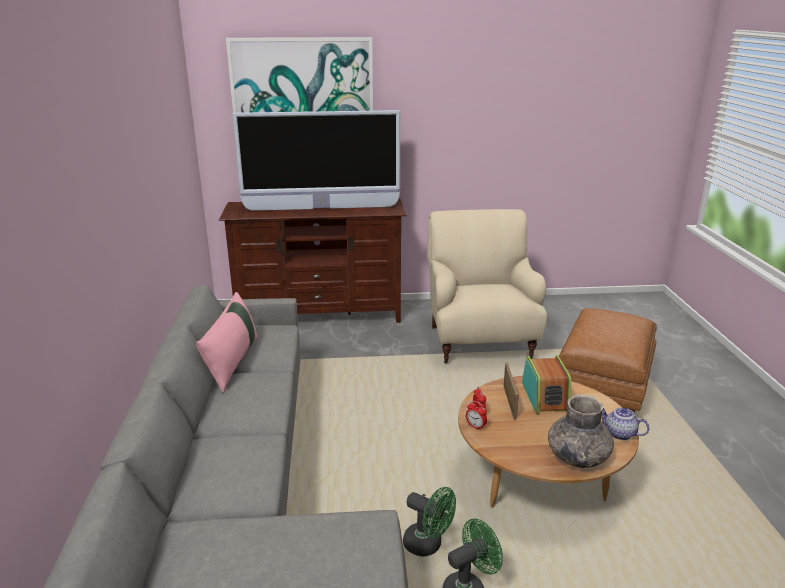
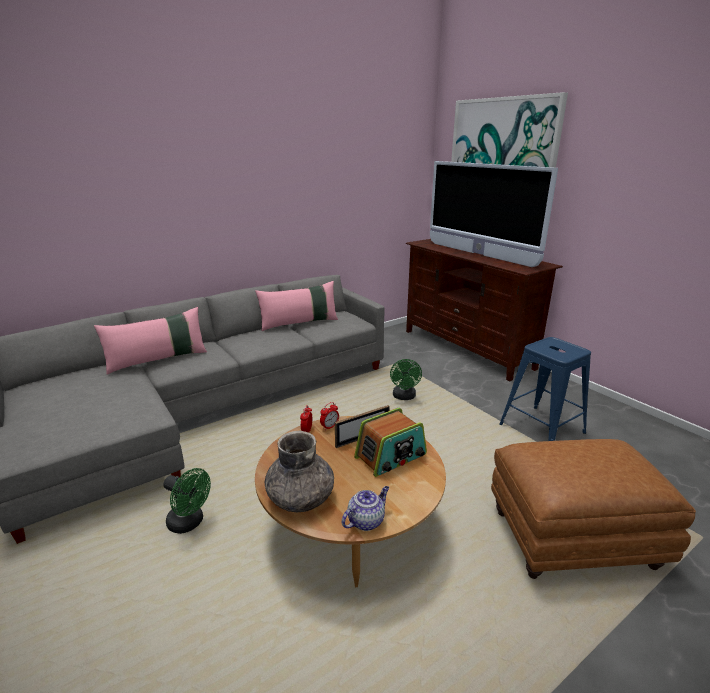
camera: 60 degrees right, 0 degrees up
green fan [403,487,456,557] -> green fan moved to [390,359,422,400]
beige armchair [427,209,547,364] -> blue stool [499,337,591,441]
teapot [602,408,650,440] -> teapot turned 45 degrees clockwise [342,486,389,531]
none -> pink pillow [94,307,207,375]

